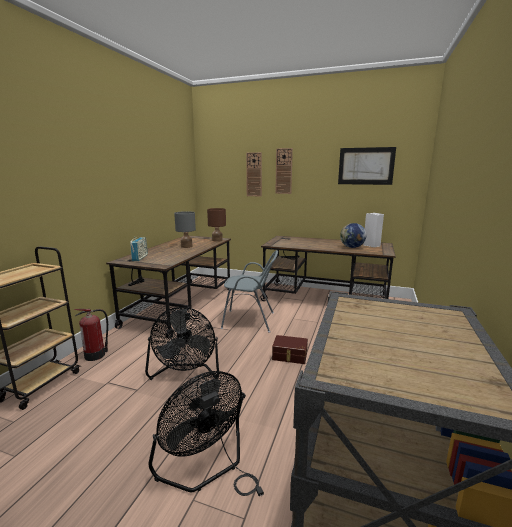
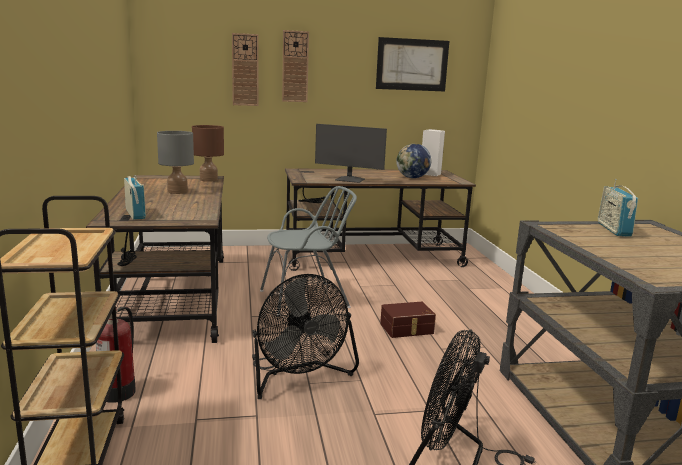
camera: 30 degrees left, 0 degrees up
none -> monitor [315,124,387,183]
none -> radio [598,179,638,237]

